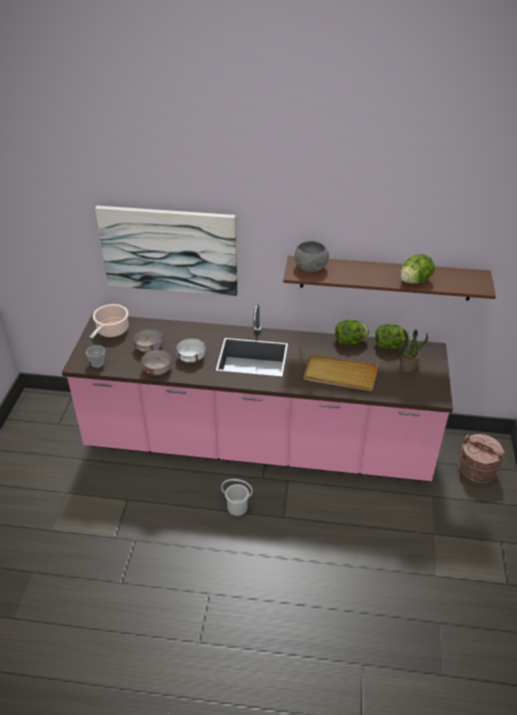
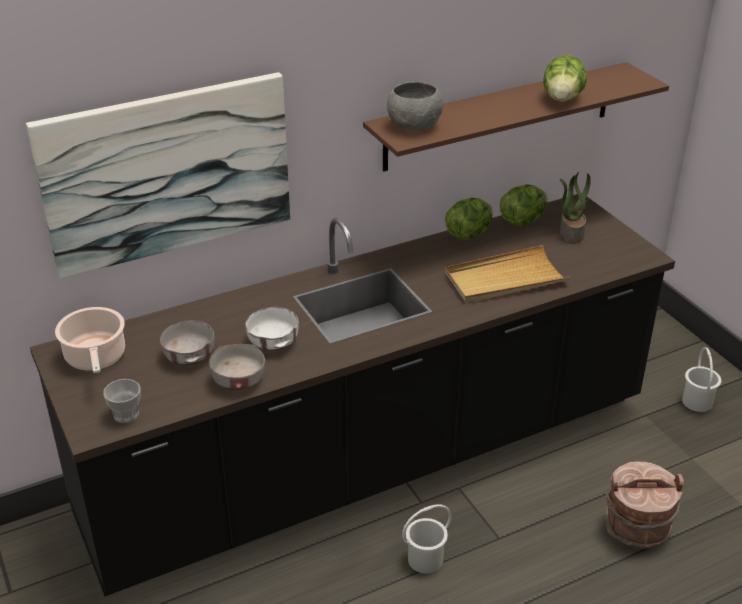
camera: 35 degrees left, 5 degrees down
pink counter [62,304,453,482] -> black counter [30,193,675,596]
brown bucket [458,434,505,484] -> brown bucket moved to [605,461,684,549]
none -> white bucket [682,347,721,412]

